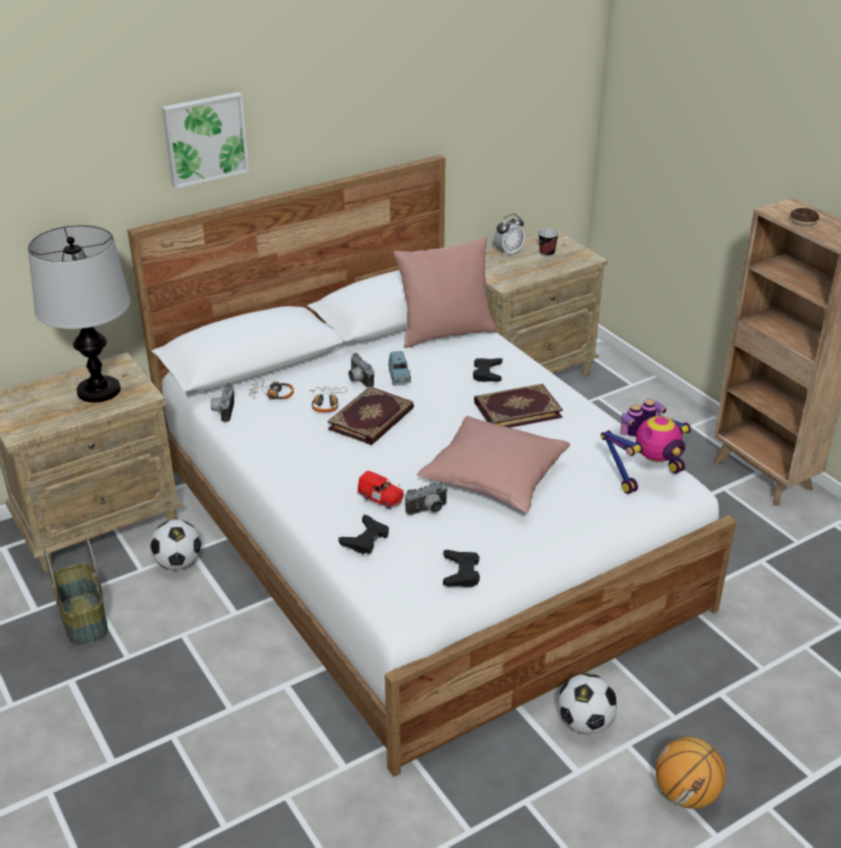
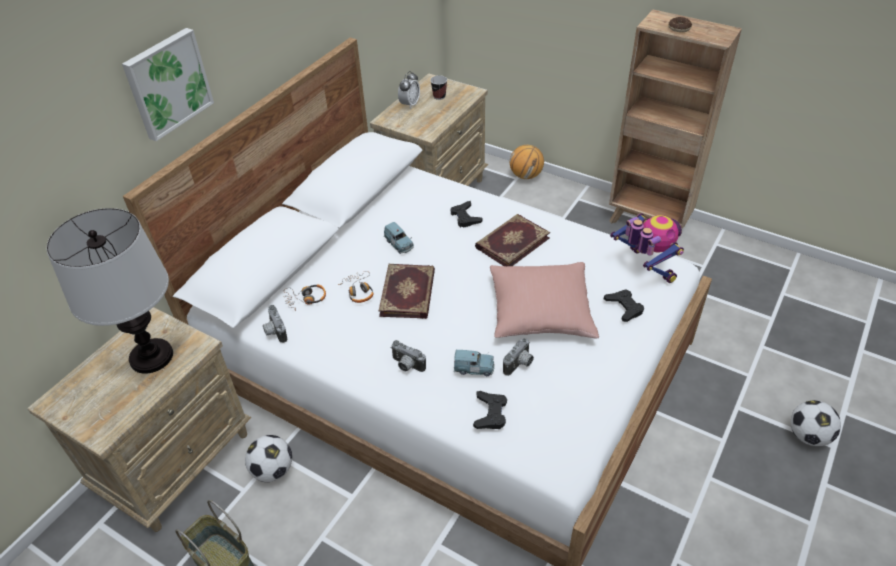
camera: 25 degrees left, 10 degrees up
camera [348,353,374,388] -> camera moved to [391,340,426,372]
red toy car [357,470,404,509] -> blue toy car [454,350,495,376]
pink pillow [394,237,497,348] -> none
black game controller [443,550,480,587] -> black game controller moved to [604,290,644,322]
football [558,673,617,734] -> football moved to [791,400,841,447]
toy robot [601,399,691,494] -> toy robot turned 60 degrees counterclockwise [610,213,684,283]
basketball [656,737,726,809] -> basketball moved to [510,145,544,179]

